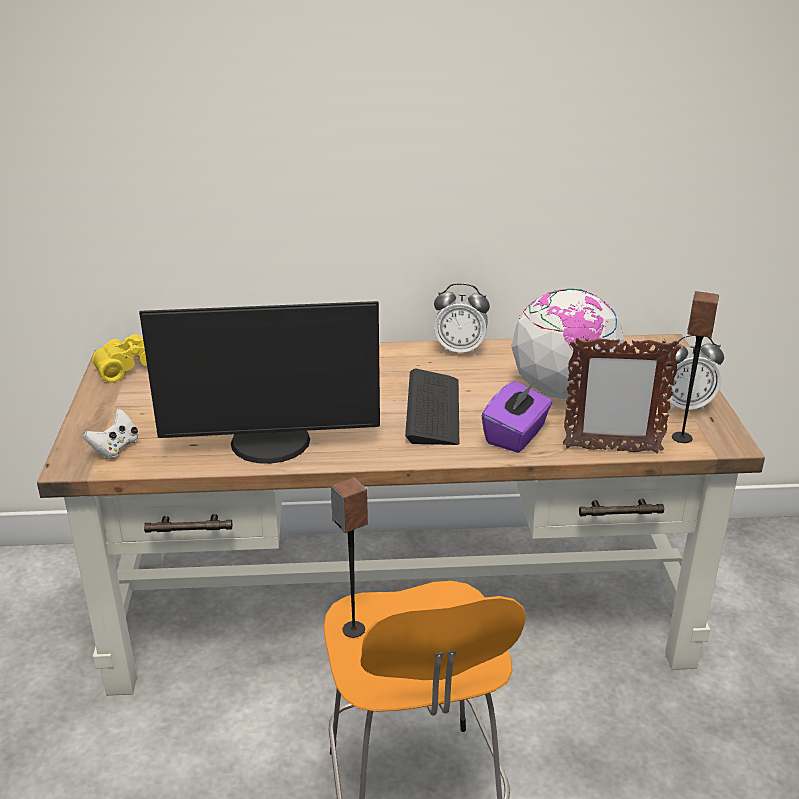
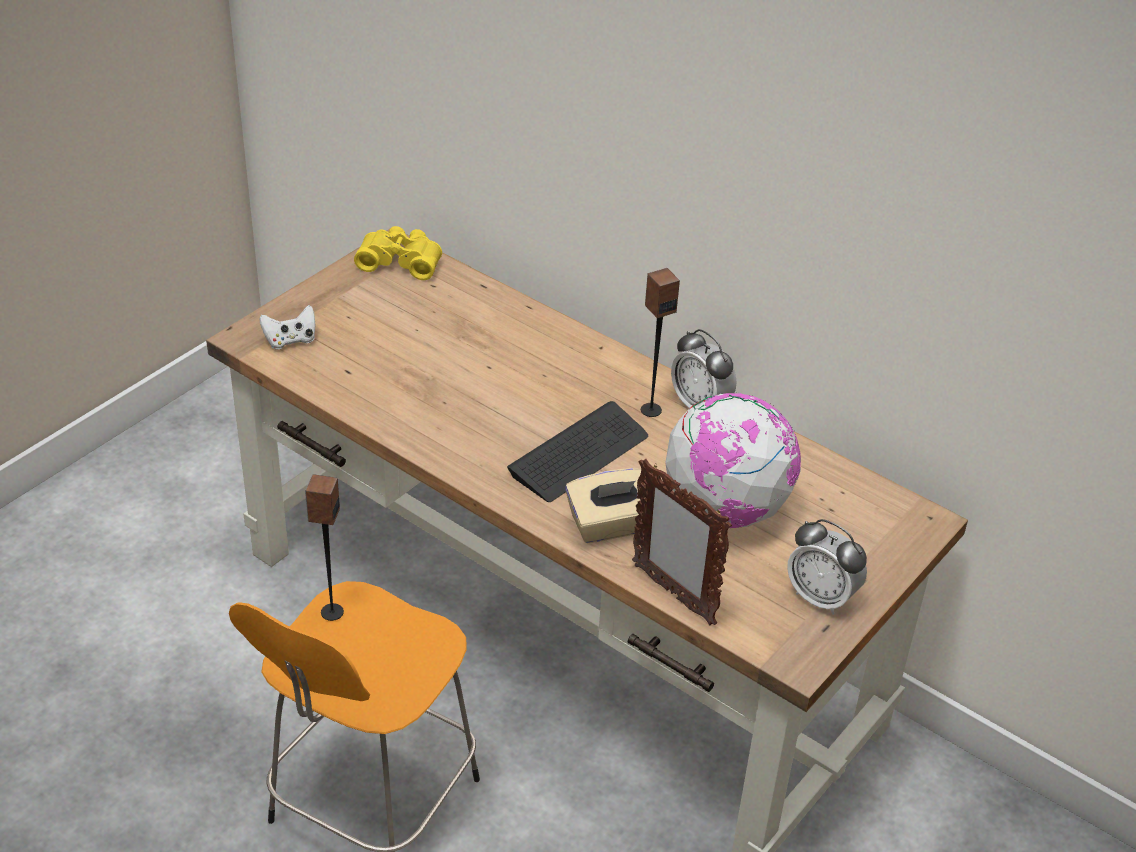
camera: 40 degrees right, 10 degrees up
monitor [139,301,380,464] -> none
purple tissue box [482,381,553,453] -> beige tissue box [565,468,646,543]
speaker [672,291,719,443] -> speaker moved to [641,268,680,417]

